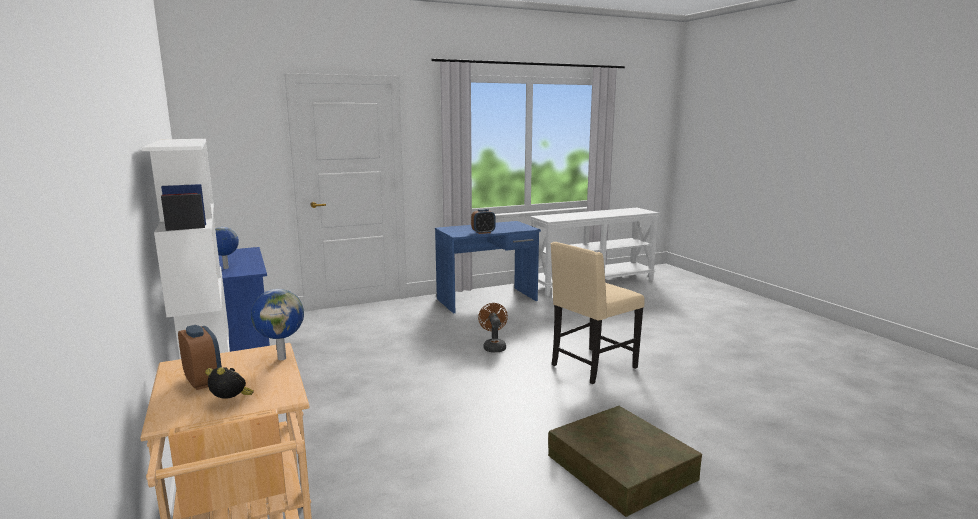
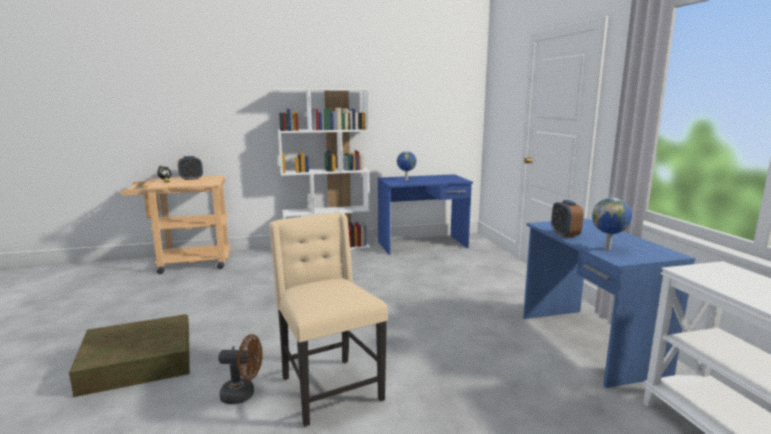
camera: 100 degrees right, 0 degrees up
globe [251,289,304,360] -> globe moved to [592,198,632,250]
brown fan [478,303,508,352] -> brown fan moved to [218,334,263,404]

